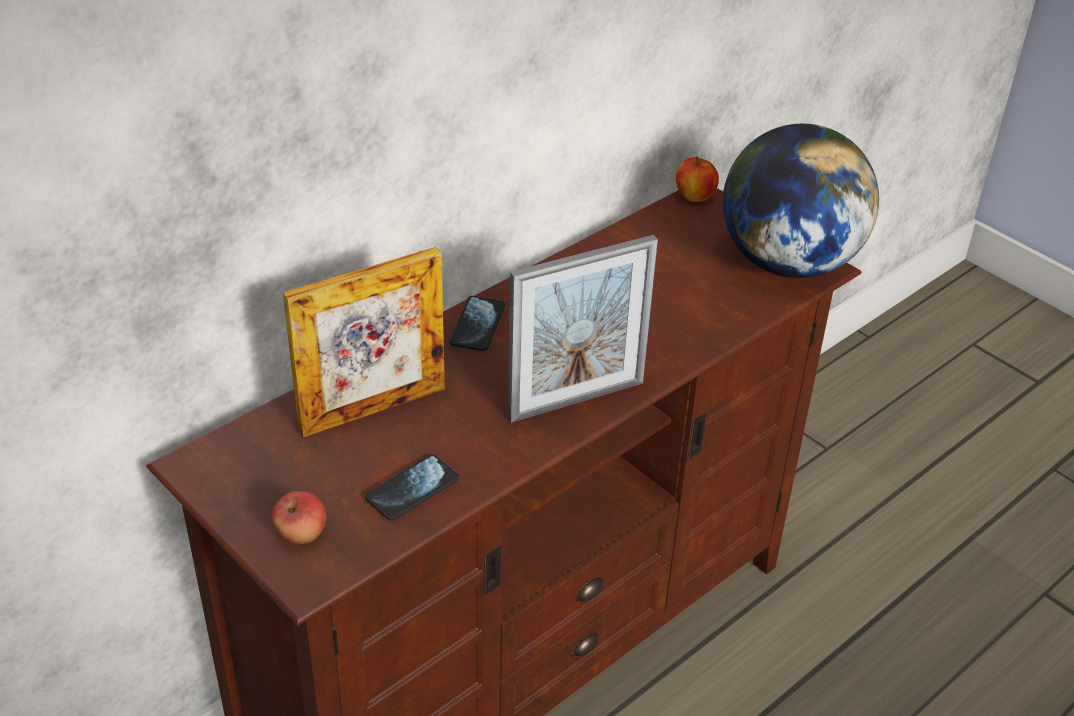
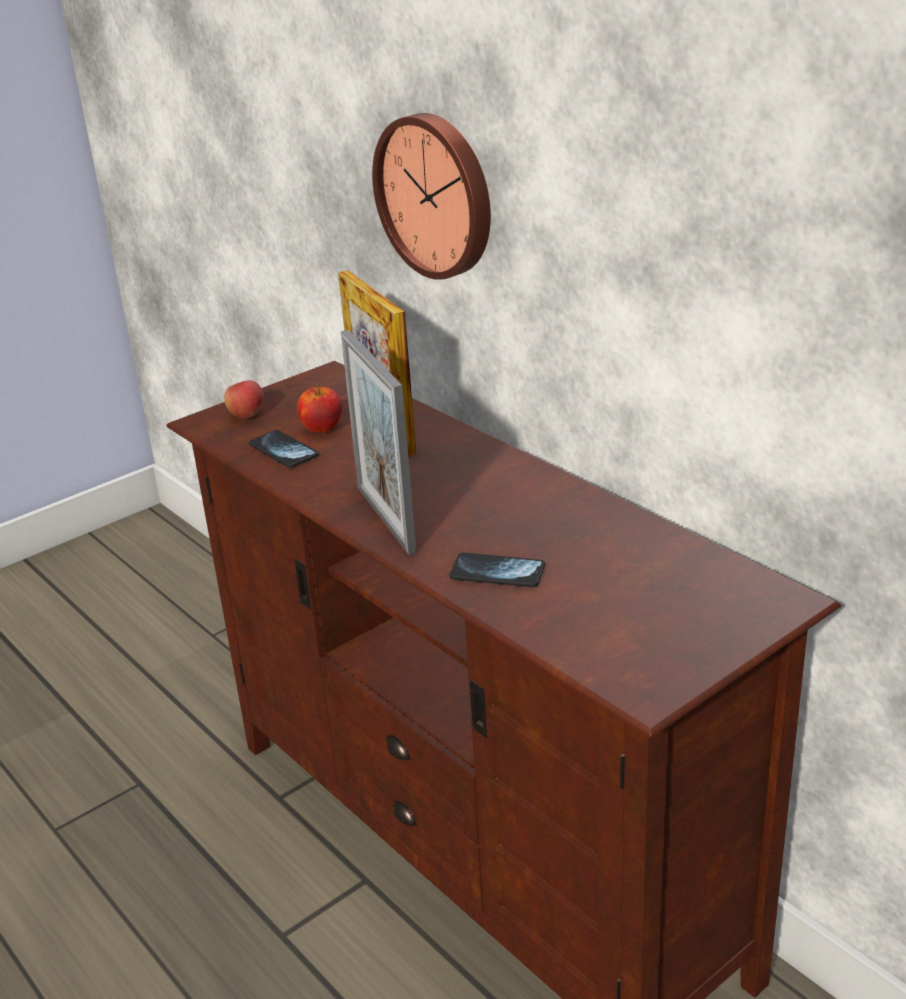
camera: 95 degrees right, 10 degrees down
phone [449,296,505,351] -> phone moved to [449,552,545,587]
apple [676,156,719,202] -> apple moved to [297,383,342,433]
globe [723,124,879,278] -> none
none -> wall clock [372,113,491,280]

